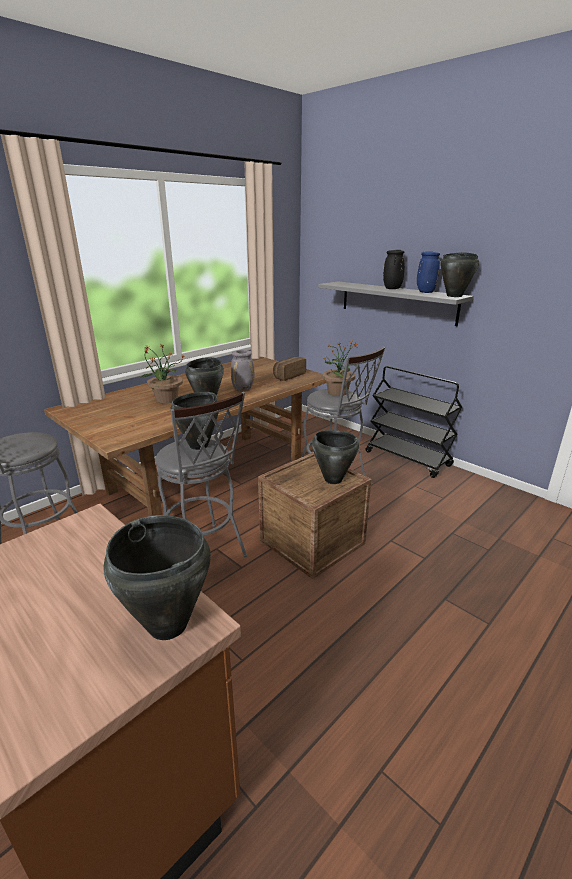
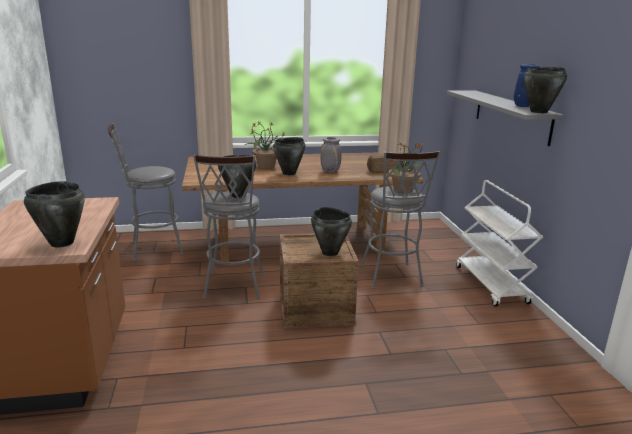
camera: 35 degrees right, 5 degrees down
black cart [366,366,462,478] -> white cart [456,180,543,307]
black vase [383,250,405,289] -> none

